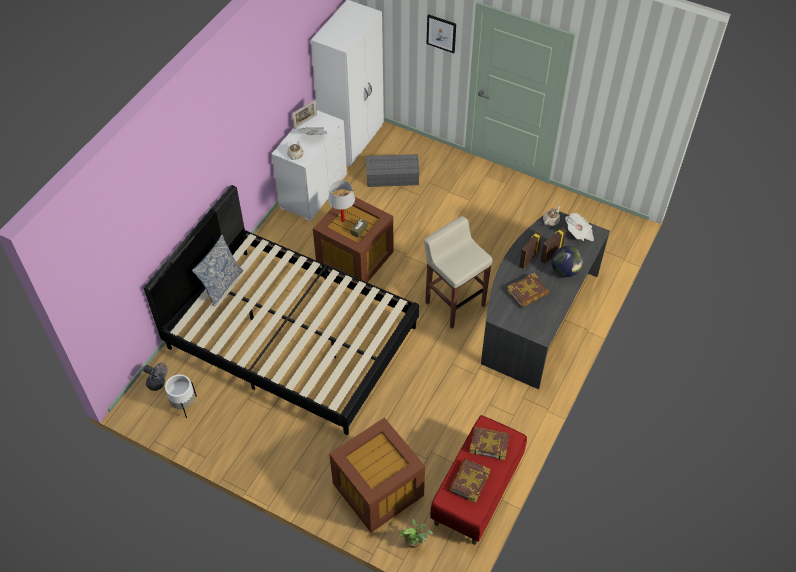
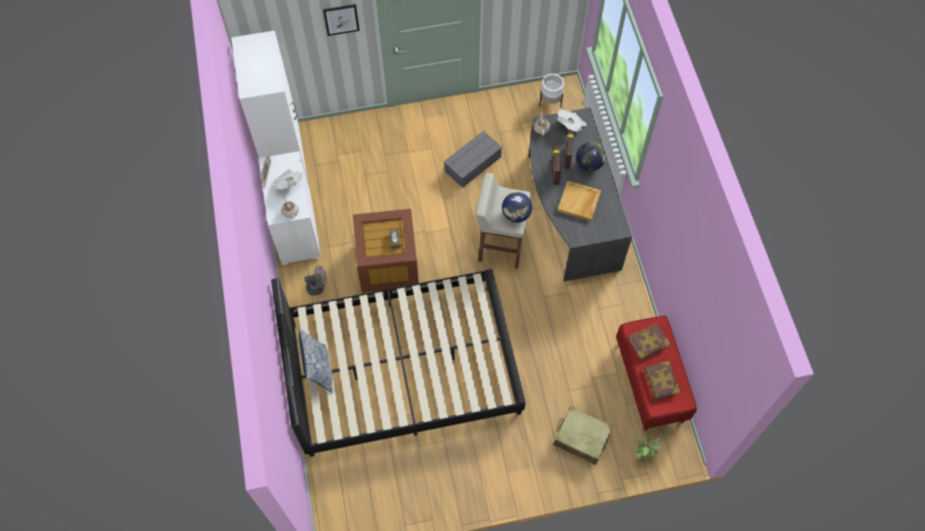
camera: 40 degrees left, 10 degrees up
grey fan [143,363,167,391] -> grey fan moved to [304,265,327,296]
white planter [165,374,197,418] -> white planter moved to [539,74,564,108]
white table lamp [328,180,355,222] -> none
brown storage box [329,418,425,533] -> beige suitcase [553,406,613,465]
grey storage box [366,154,420,187] -> grey storage box moved to [444,131,502,188]
book [507,273,549,307] -> beige tray [557,181,601,221]
none -> globe [502,192,532,223]

